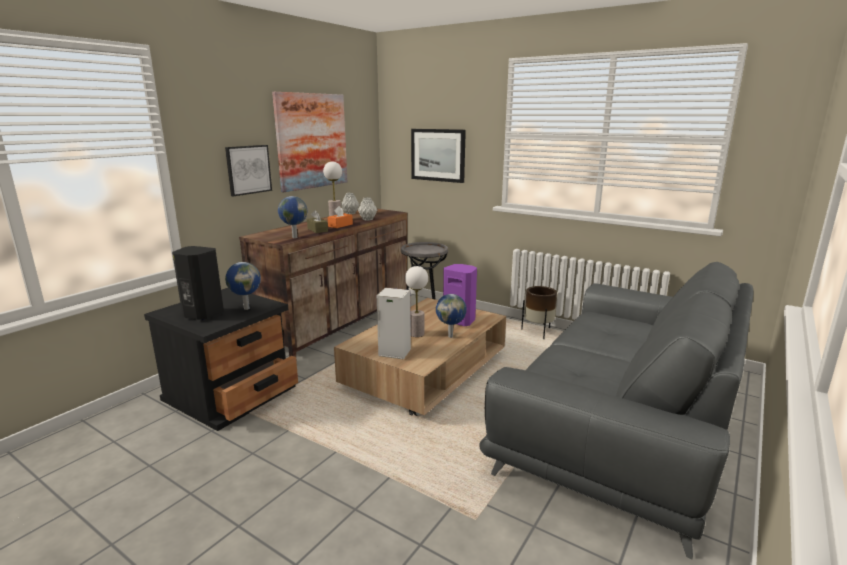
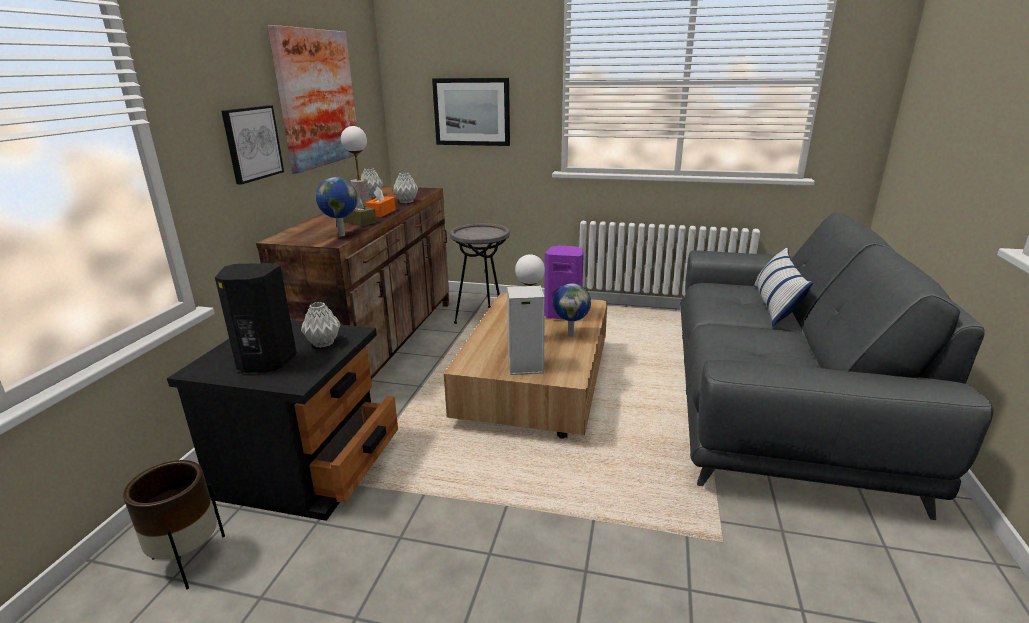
camera: 20 degrees left, 5 degrees up
globe [225,262,261,310] -> grey vase [301,302,341,348]
brown planter [521,286,557,339] -> brown planter moved to [123,460,225,589]
none -> pillow [754,247,813,326]

